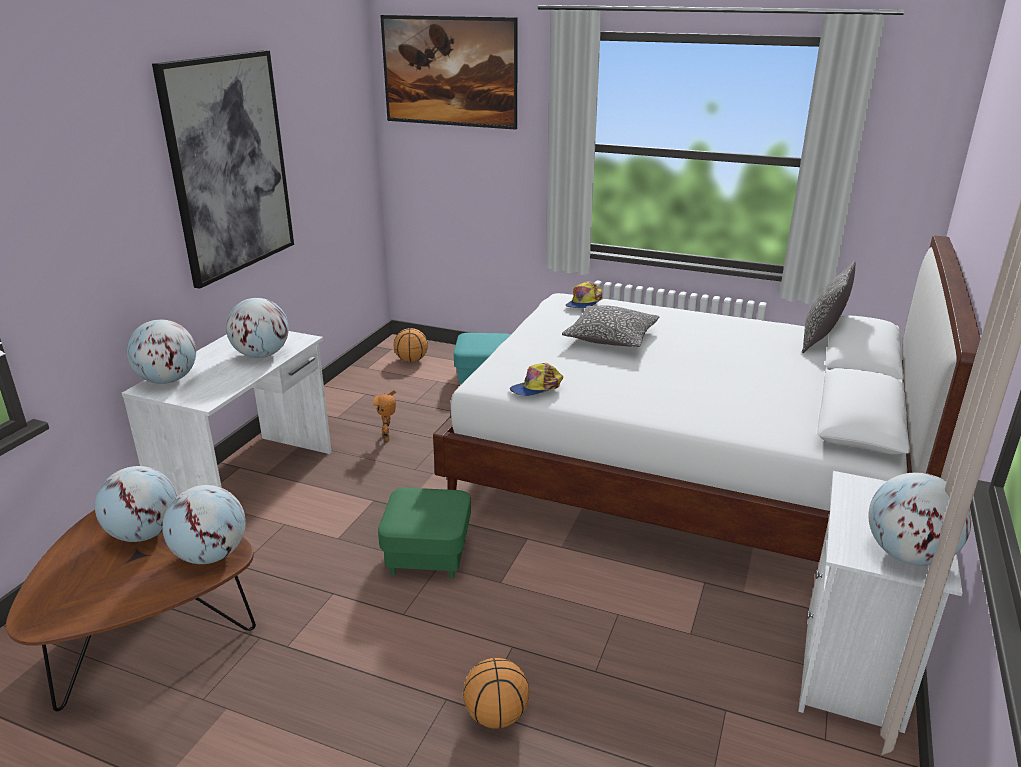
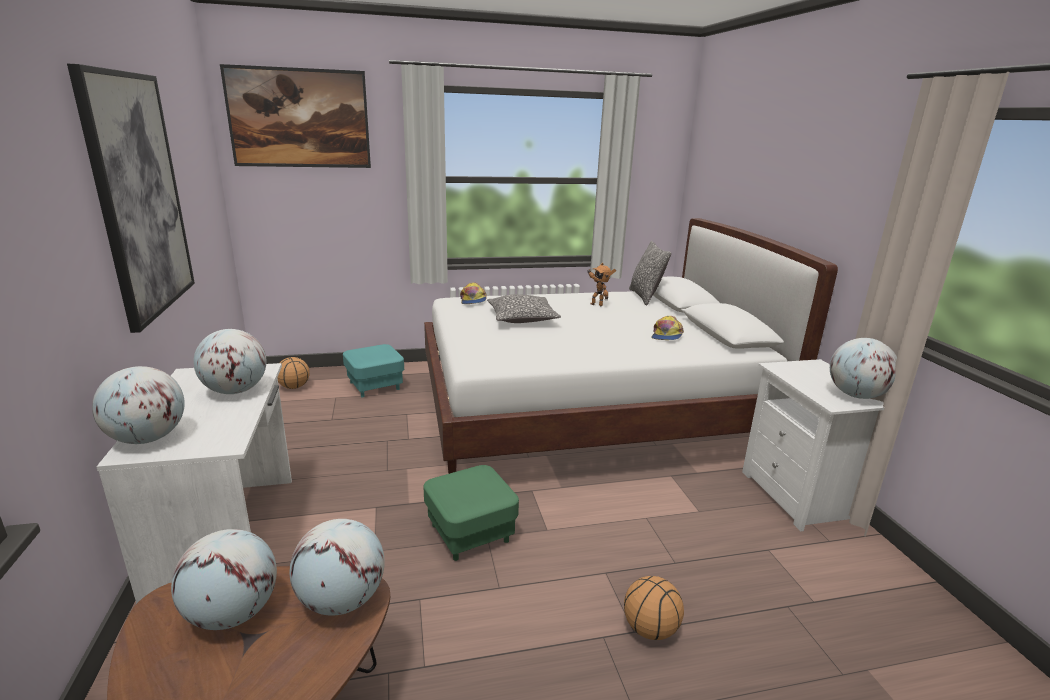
camera: 35 degrees left, 5 degrees down
toy robot [373,390,396,442] -> toy robot moved to [588,263,616,306]
cap [510,363,563,396] -> cap moved to [651,316,684,340]

